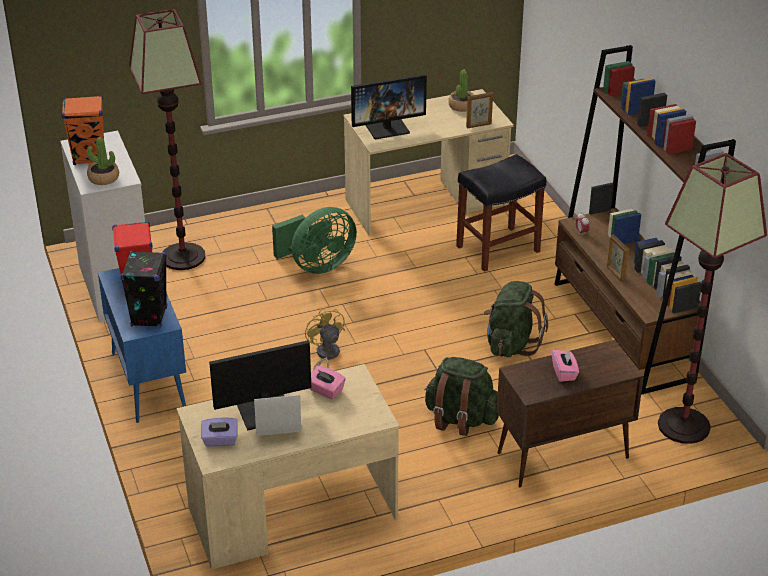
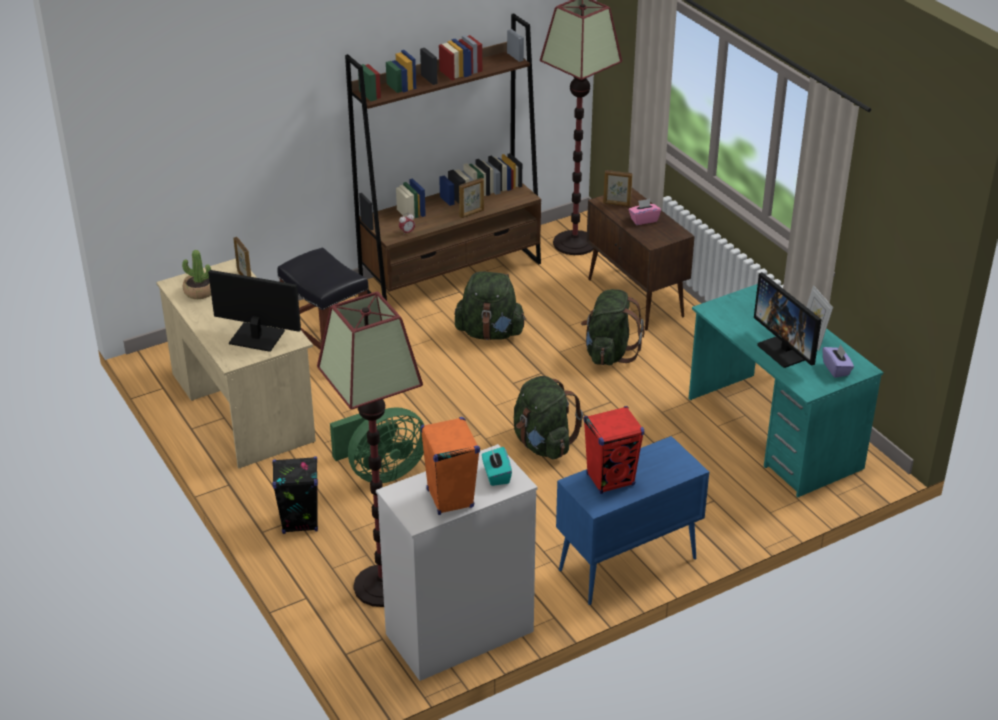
camera: 100 degrees left, 0 degrees up
potted plant [87,137,119,185] -> turquoise tissue box [482,447,512,486]
black speaker [120,251,167,327] -> black speaker moved to [272,456,318,534]
beige desk [176,364,400,569] -> turquoise desk [689,284,883,497]
green fan [272,207,357,274] -> green fan turned 105 degrees clockwise [330,407,424,483]
yellow fan [305,308,345,370] -> green backpack [514,376,583,460]
pink tissue box [310,366,346,399] -> none
monitor [351,74,427,139] -> monitor turned 45 degrees counterclockwise [208,270,301,352]
none -> picture frame [603,170,633,207]

